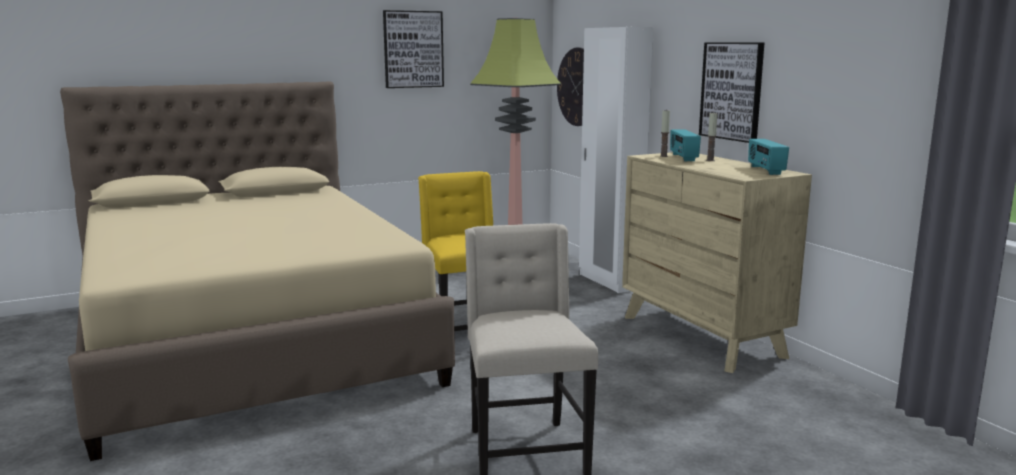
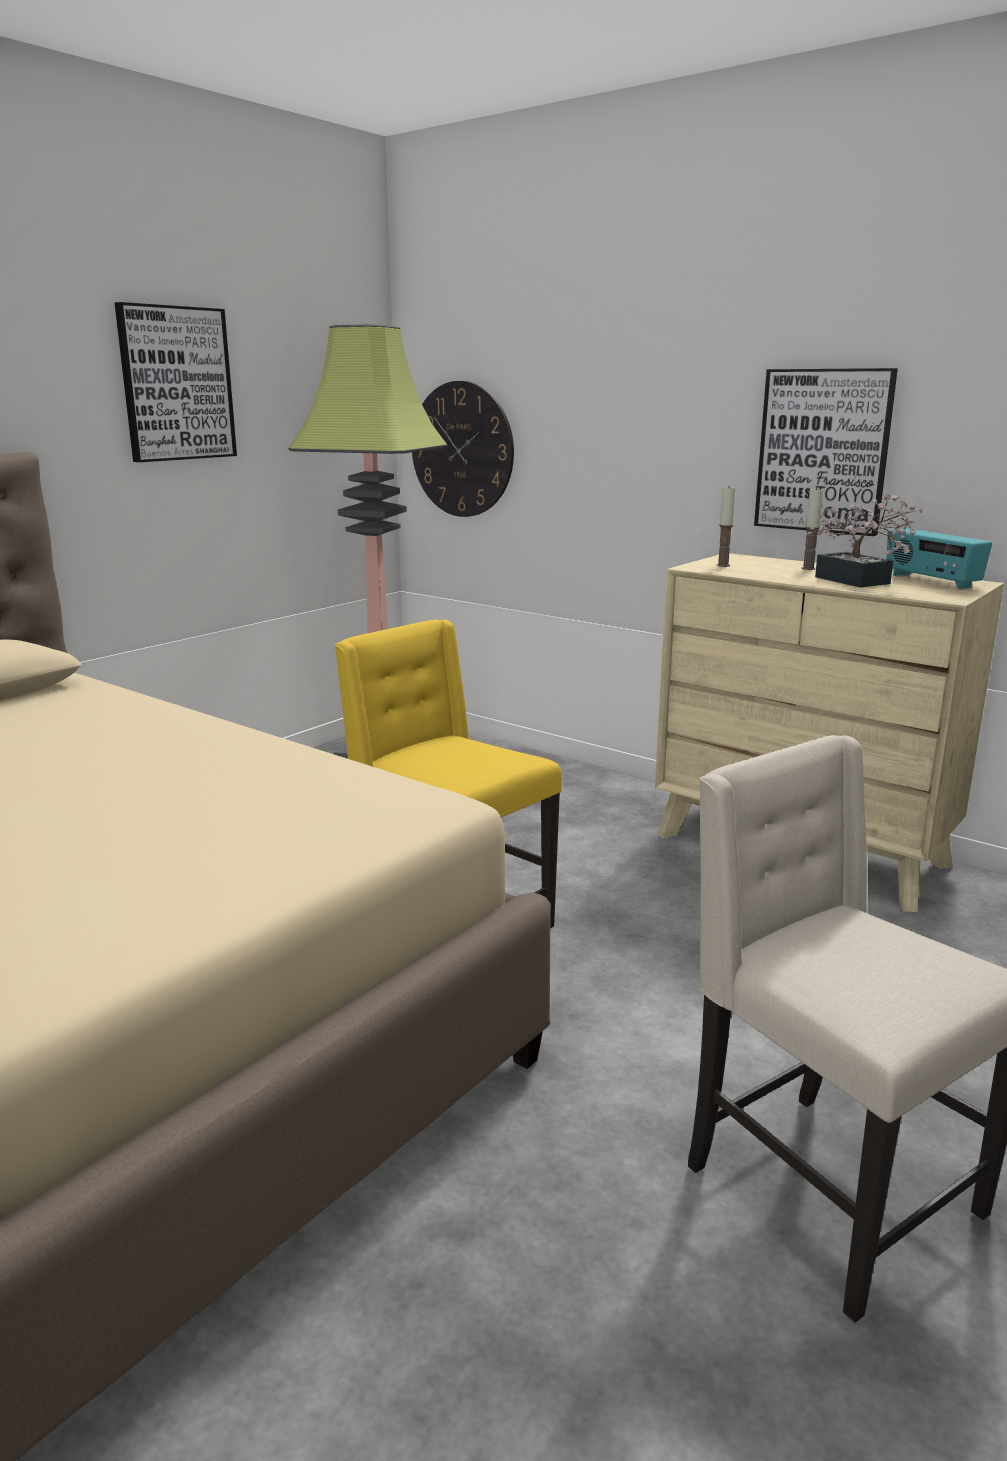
camera: 25 degrees left, 5 degrees up
white wardrobe [579,27,654,293] -> none
radio [670,130,701,161] -> none
none -> potted plant [806,494,923,588]

